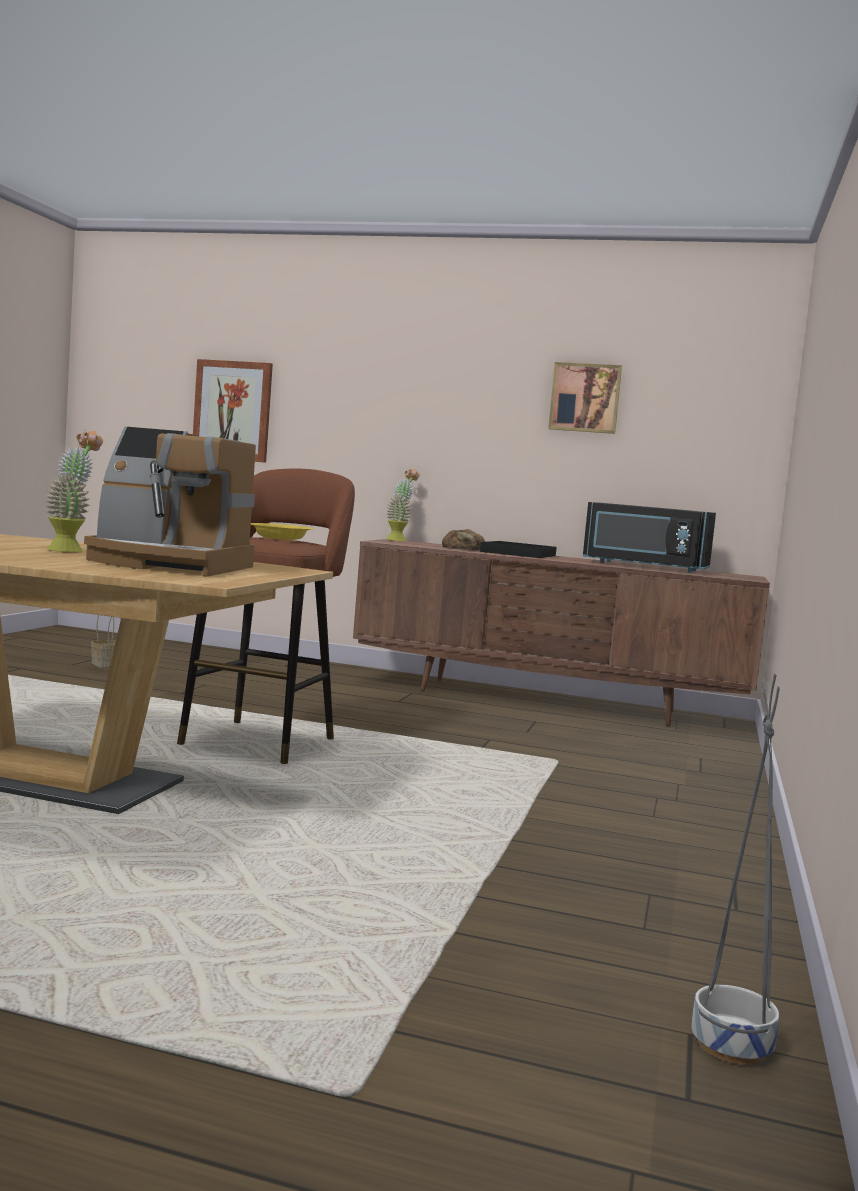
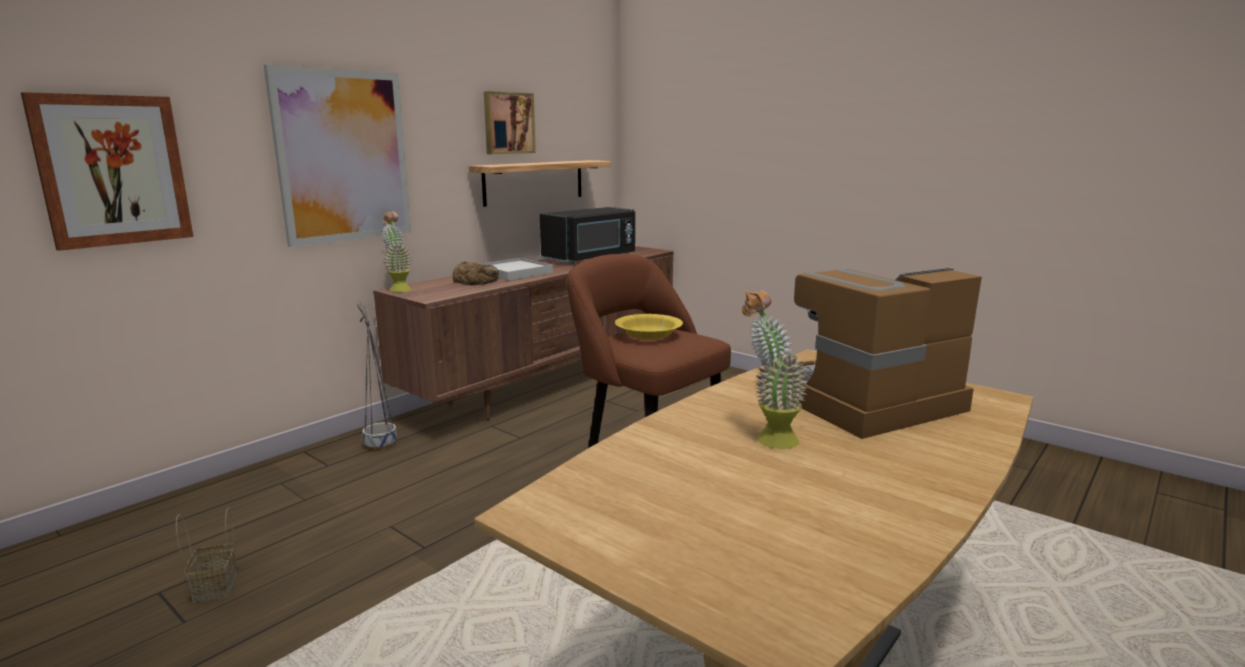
camera: 65 degrees left, 10 degrees up
coffee machine [84,426,256,577] -> coffee machine turned 150 degrees counterclockwise [766,268,982,439]
black tray [480,541,557,558] -> white tray [482,258,553,281]
grey planter [691,674,780,1065] -> grey planter moved to [357,302,397,450]
none -> picture [264,65,411,247]
none -> shelf [469,160,611,207]

